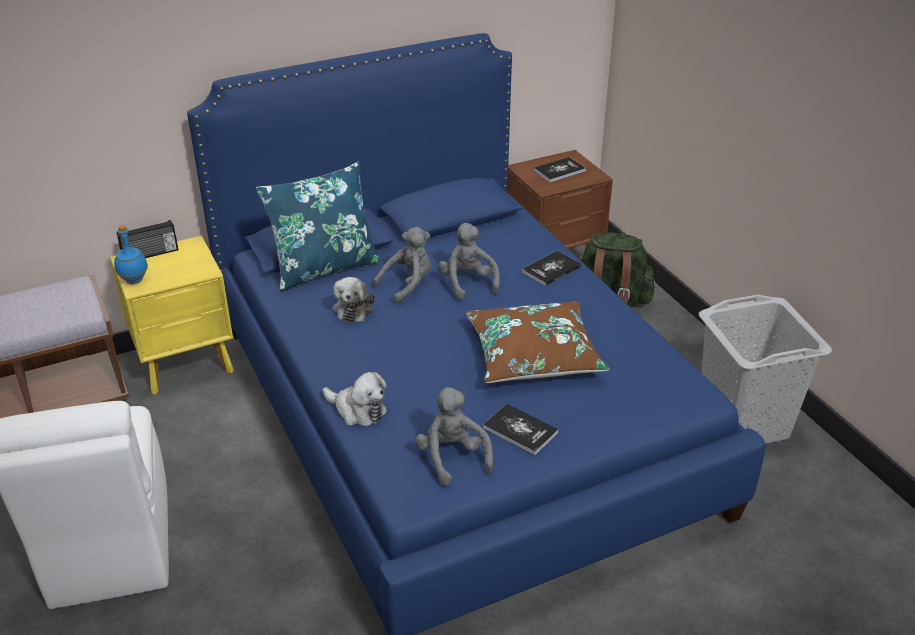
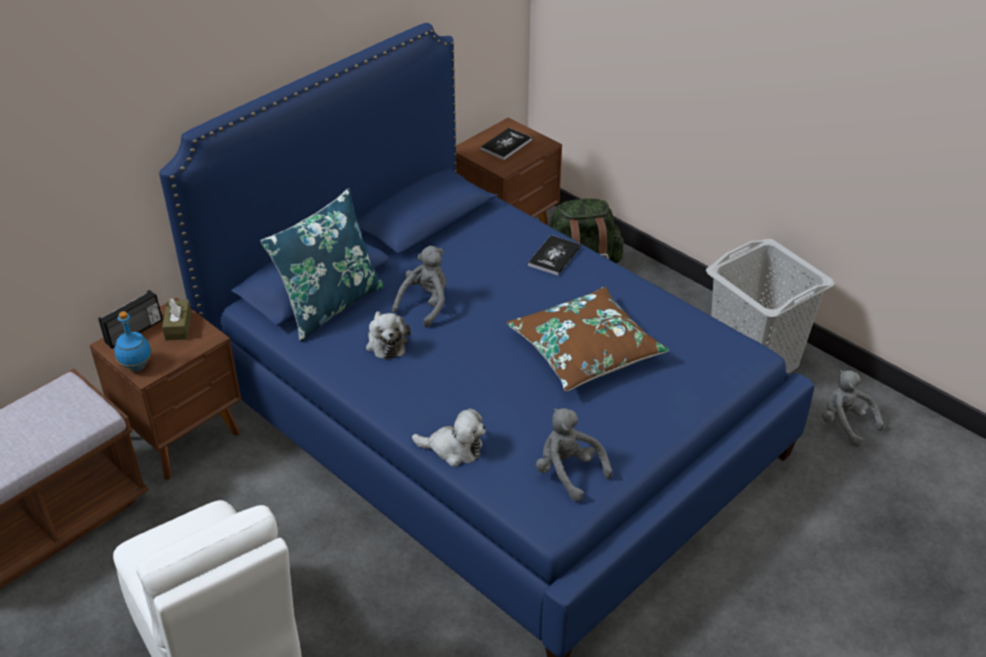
camera: 20 degrees left, 5 degrees up
yellow nightstand [110,236,234,395] -> brown nightstand [90,298,241,479]
grey plush toy [438,223,500,300] -> grey plush toy moved to [822,370,884,447]
book [483,404,559,455] -> none
none -> brown tissue box [162,298,192,341]

